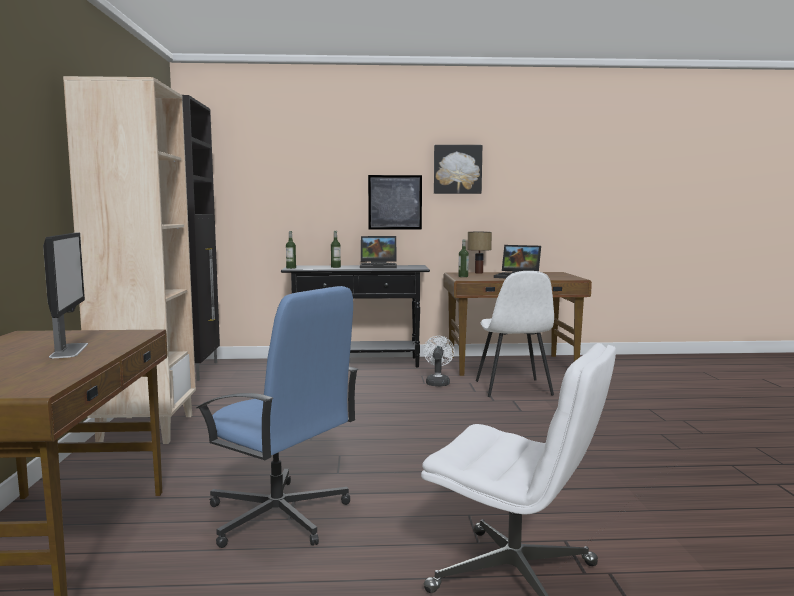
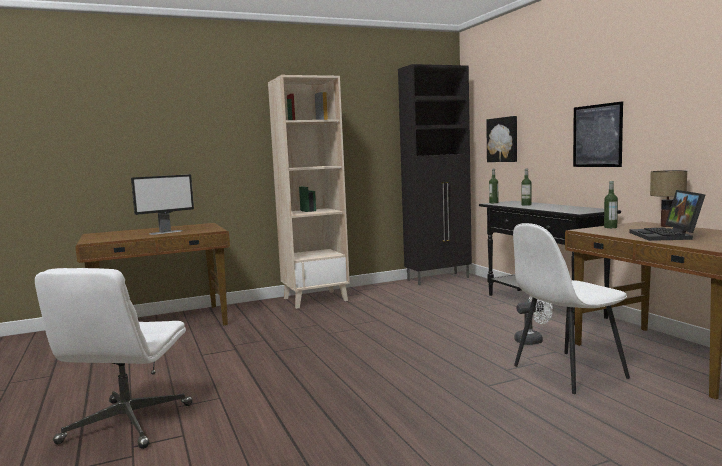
camera: 70 degrees right, 0 degrees up
blue office chair [196,286,359,548] -> none
laptop [360,236,397,268] -> none
picture [434,145,482,194] -> picture moved to [486,116,517,162]

